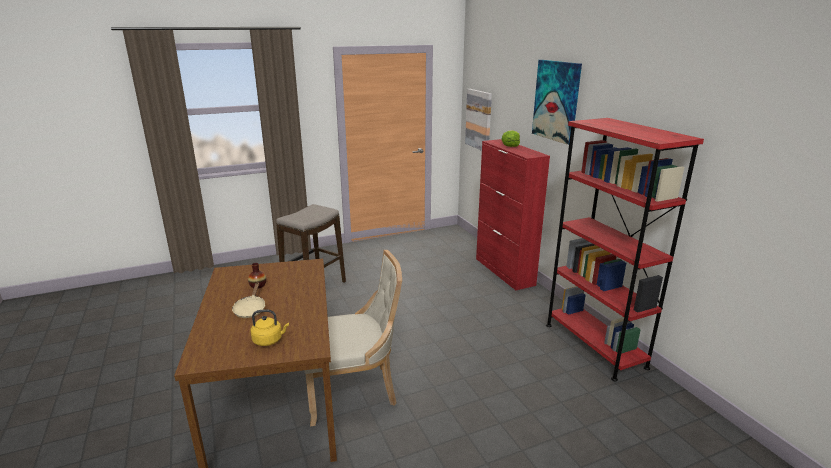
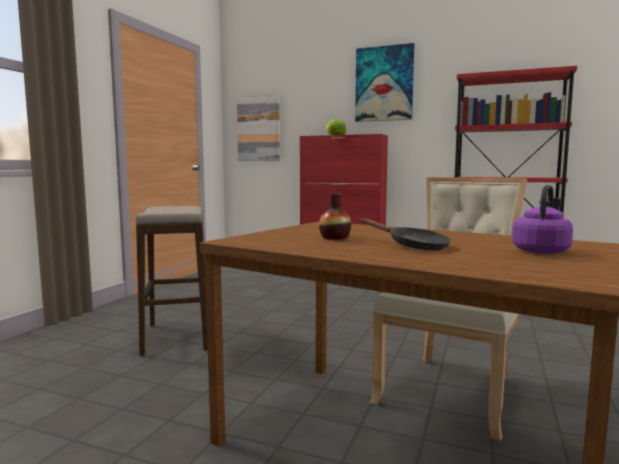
camera: 45 degrees left, 15 degrees down
beige frying pan [232,282,265,318] -> black frying pan [360,218,451,251]
yellow kettle [251,310,289,346] -> purple kettle [512,185,573,254]

